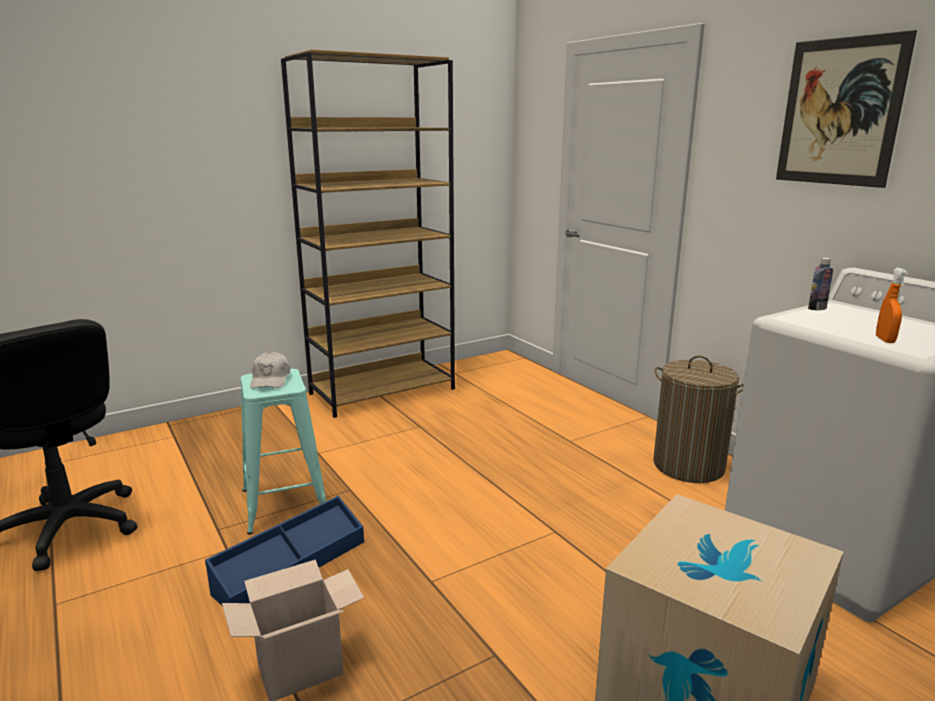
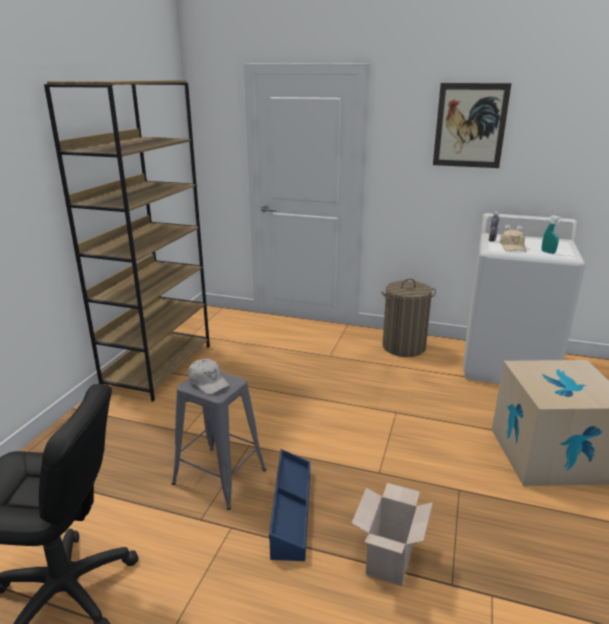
camera: 40 degrees left, 5 degrees up
turquoise stool [240,369,326,535] -> grey stool [172,371,266,510]
orange spray bottle [876,268,908,343] -> turquoise spray bottle [542,215,561,254]
none -> beige cap [500,229,526,252]

